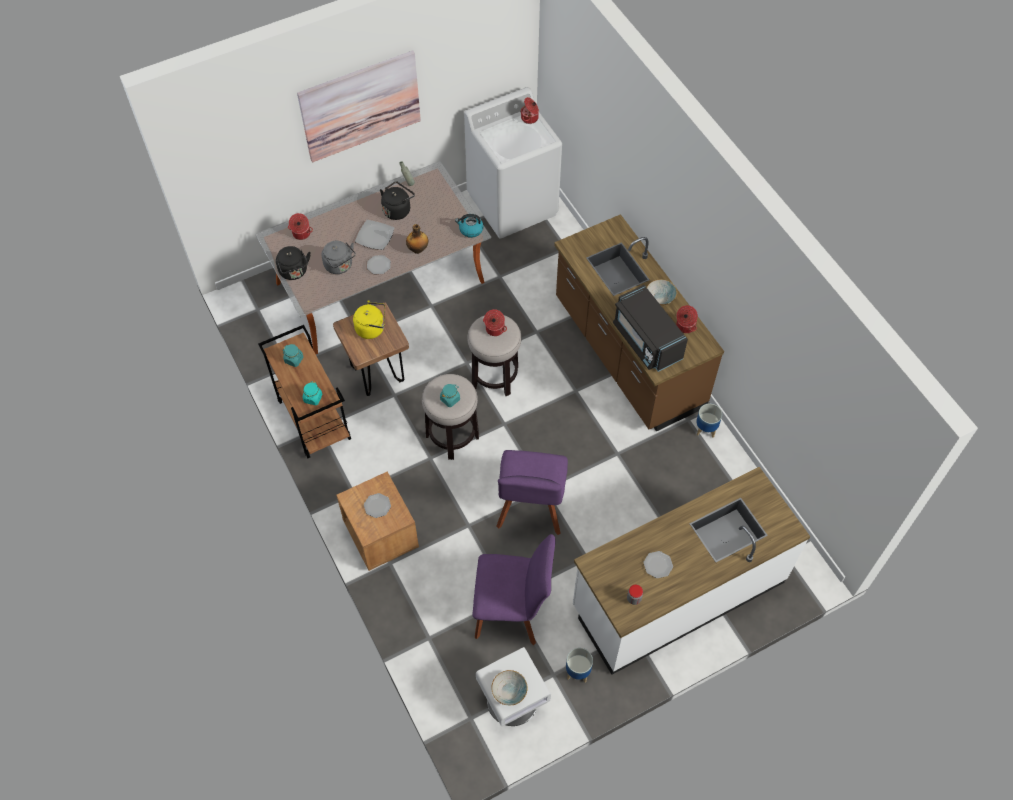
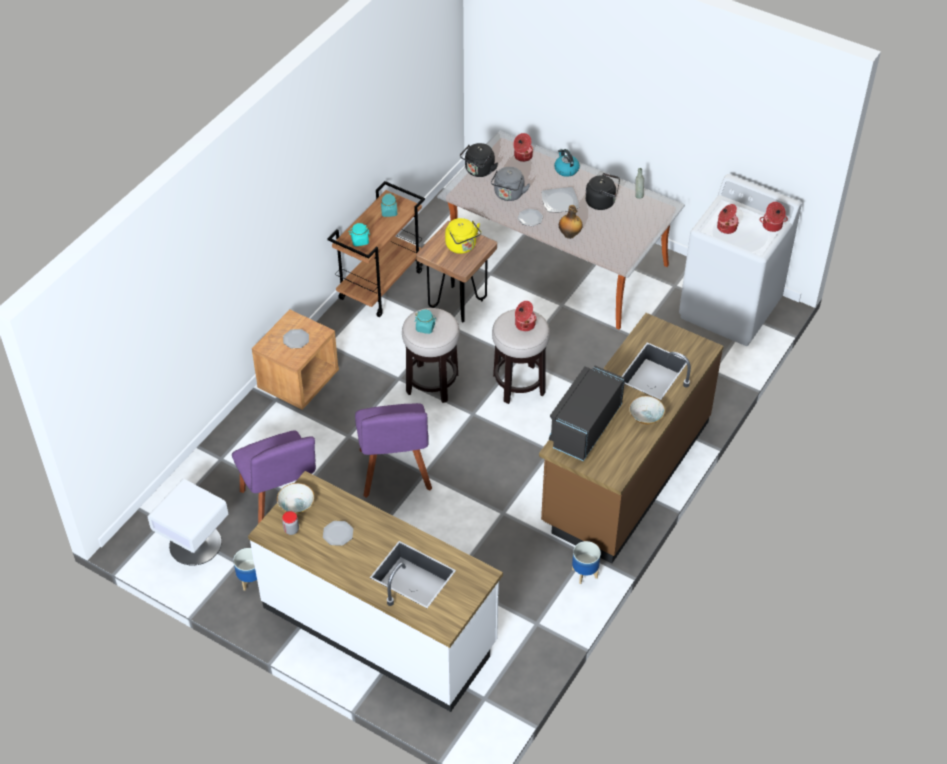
camera: 60 degrees right, 10 degrees down
picture [297,50,421,162] -> none
kettle [455,214,483,238] -> kettle moved to [554,149,580,177]
bowl [491,670,528,706] -> bowl moved to [277,483,314,514]
purple chair [497,450,568,535] -> purple chair turned 75 degrees counterclockwise [355,403,432,498]
cooking pot [676,305,698,333] -> cooking pot moved to [717,204,739,234]

